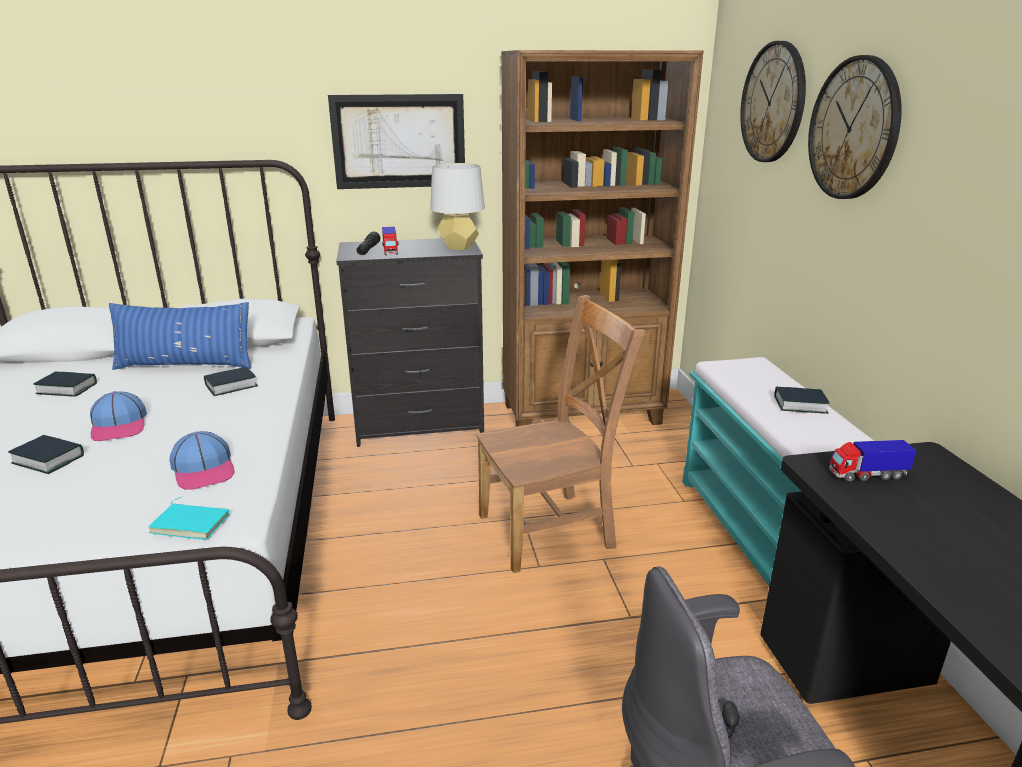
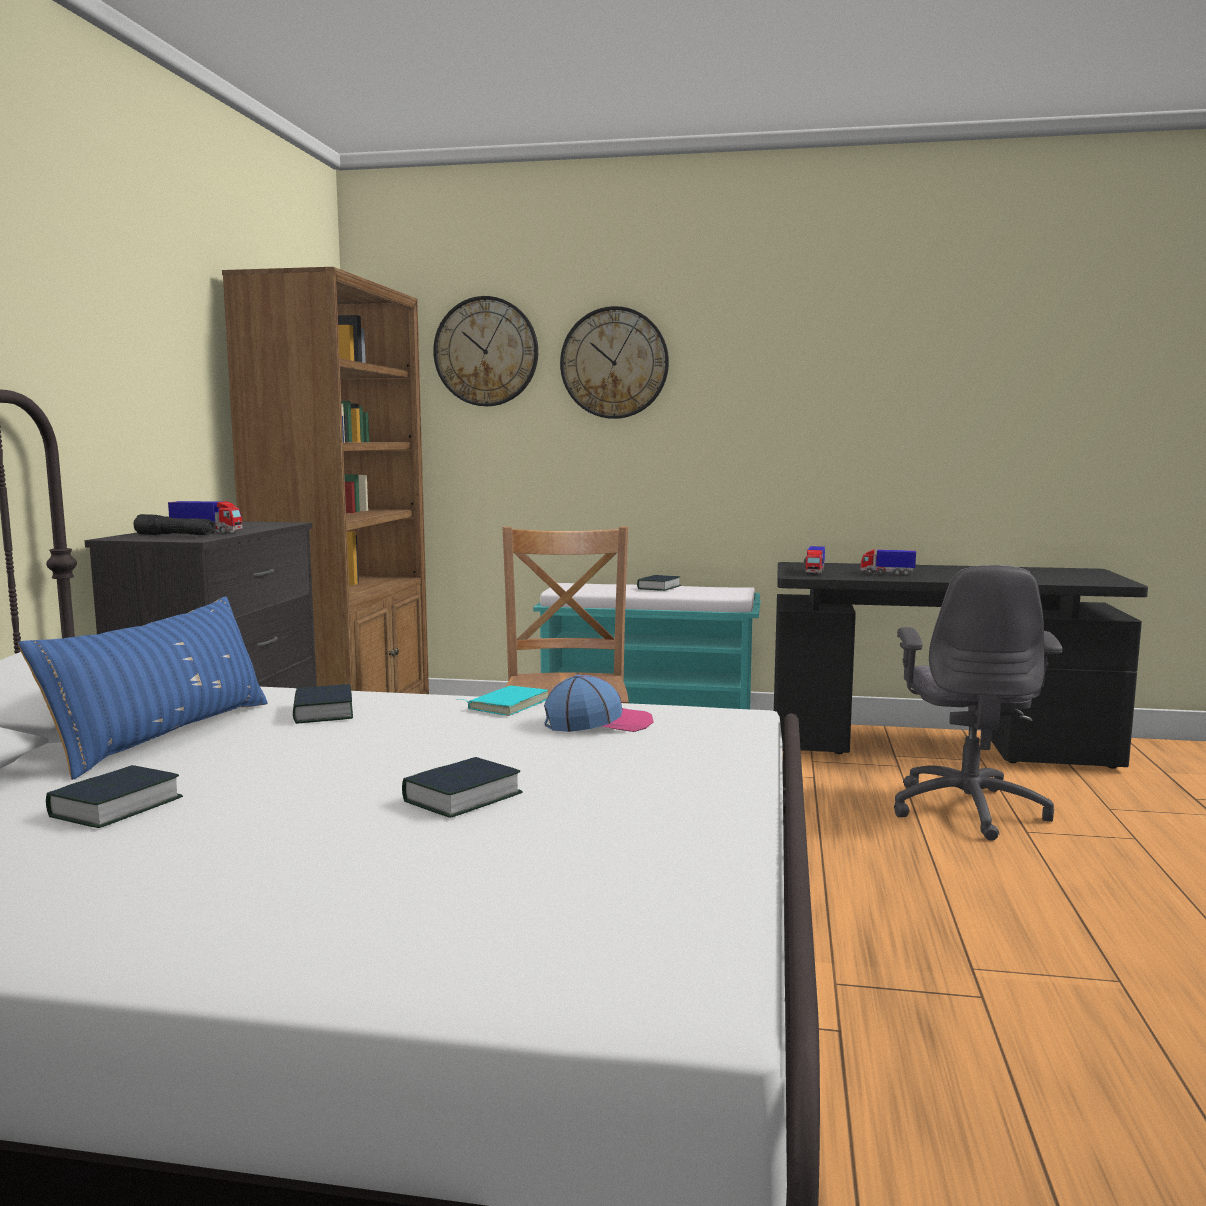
camera: 70 degrees left, 15 degrees down
cap [90,391,147,441] -> none
turquoise book [148,497,230,540] -> turquoise book moved to [457,686,548,716]
picture [328,94,465,189] -> none
grey table lamp [430,163,485,250] -> none
none -> toy truck [860,549,916,576]

